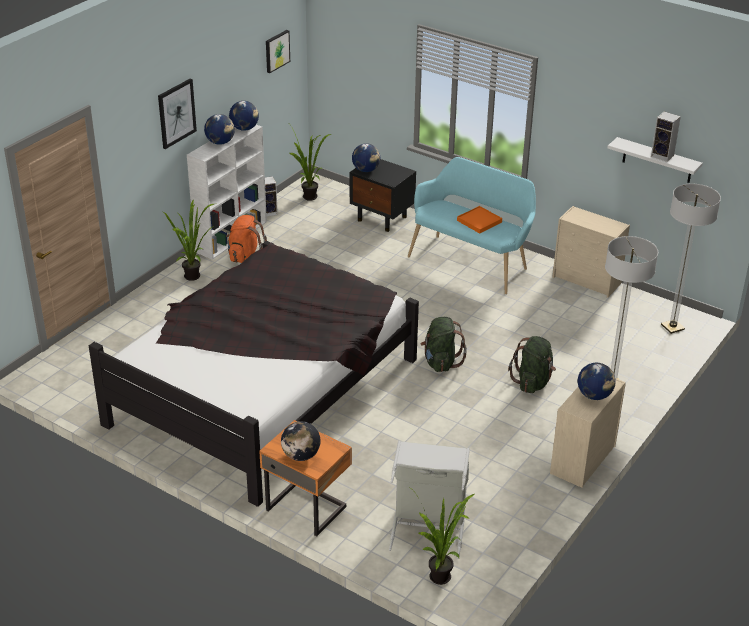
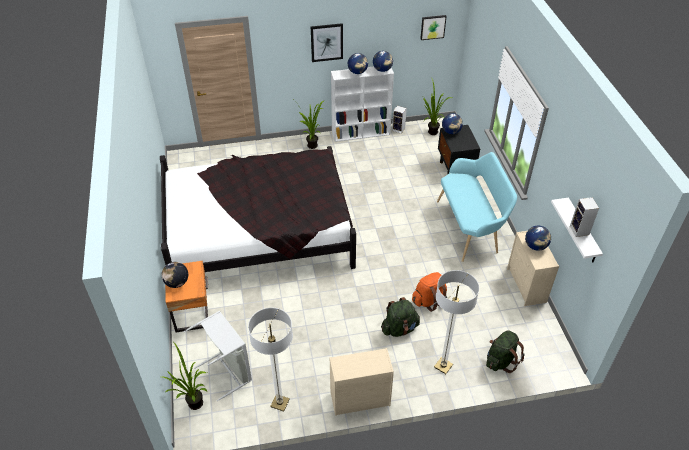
camera: 45 degrees right, 10 degrees up
orange backpack [226,215,267,263] -> orange backpack moved to [412,272,447,312]
green backpack [421,317,467,372] -> green backpack moved to [486,330,524,373]
orange tray [457,206,502,234] -> none
globe [578,363,616,400] -> globe moved to [525,226,551,251]
floor lamp [661,184,721,334] -> floor lamp moved to [248,308,293,412]

